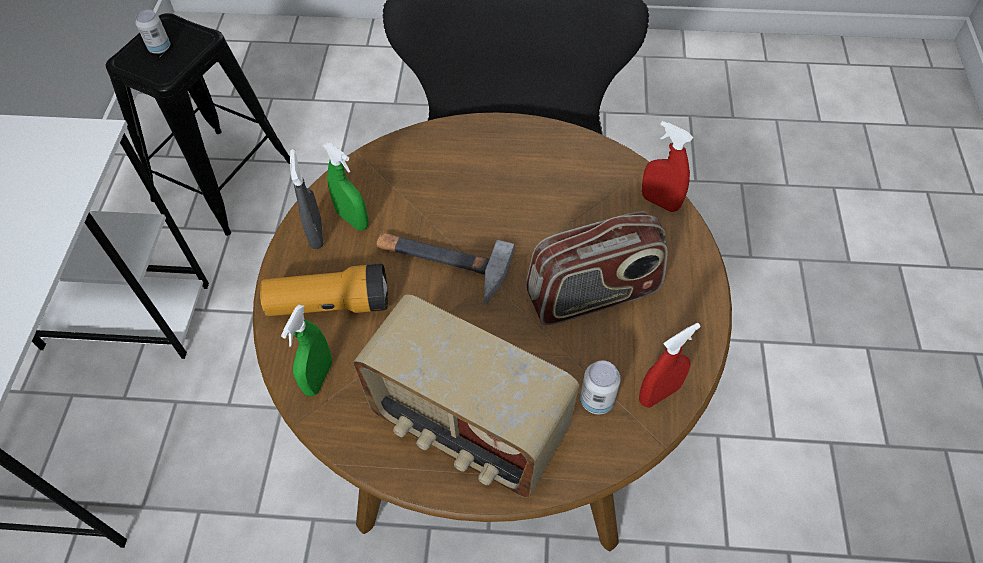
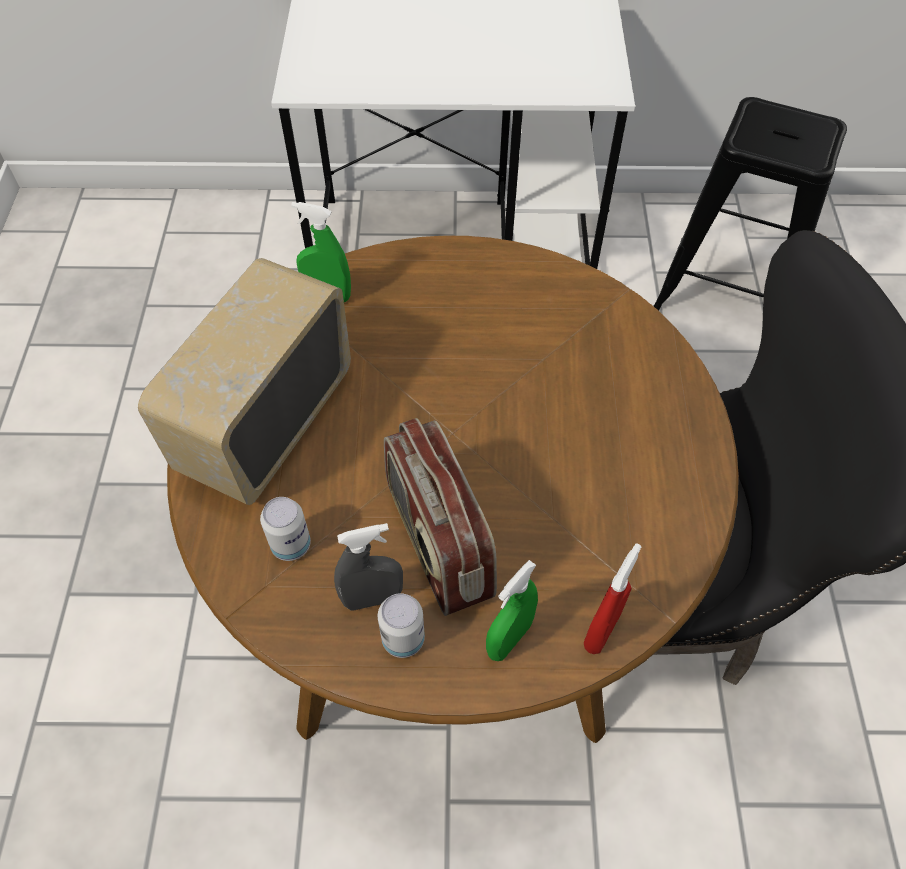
camera: 85 degrees right, 0 degrees up
can [135,10,170,54] -> can moved to [378,593,425,658]
flashlight [260,264,388,316] -> none
grey spray bottle [290,149,323,249] -> grey spray bottle moved to [334,523,403,611]
green spray bottle [323,142,368,231] -> green spray bottle moved to [486,560,538,661]
hammer [376,233,514,304] -> none
red spray bottle [639,323,701,408] -> none

